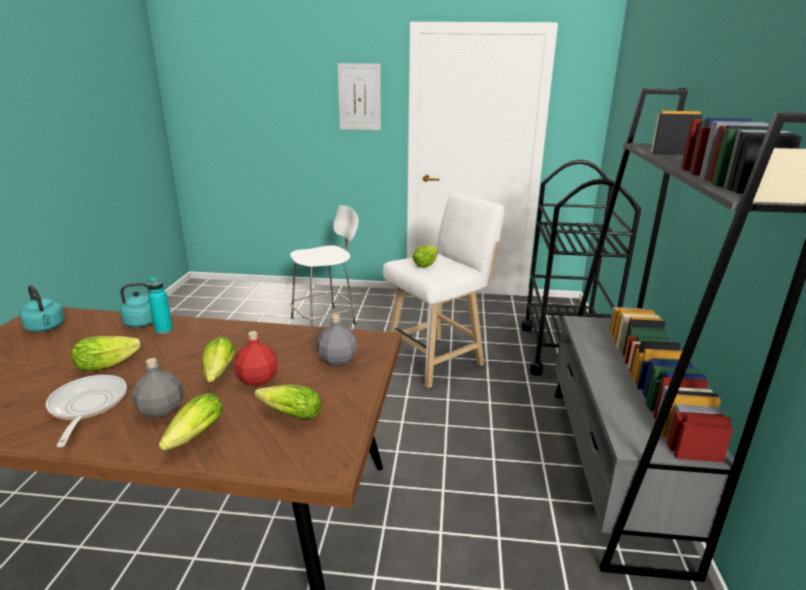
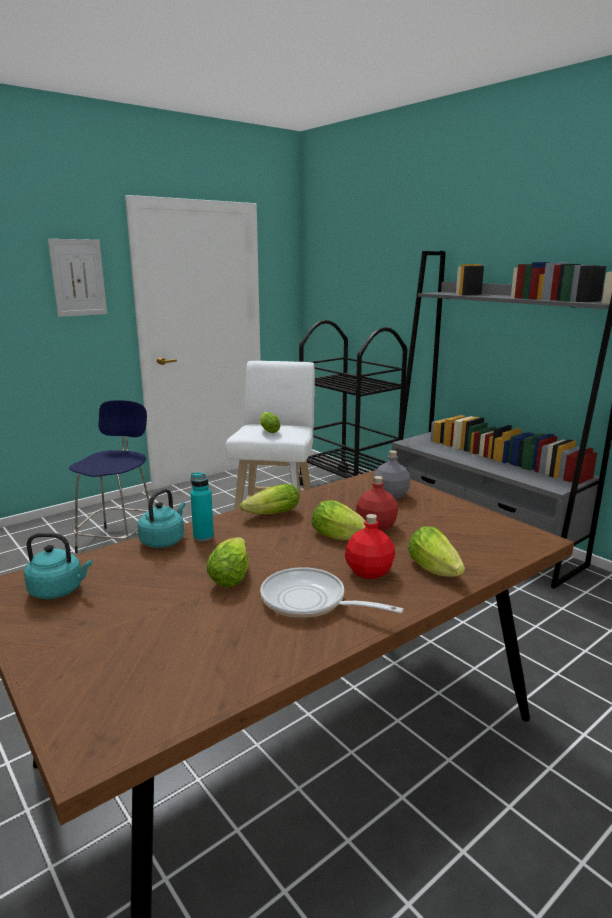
camera: 45 degrees left, 5 degrees down
grey bottle [132,358,184,418] -> red bottle [345,514,395,579]
lettuce [254,385,322,419] -> lettuce moved to [240,484,299,514]
white stool [290,205,358,326] -> blue stool [69,400,149,554]

